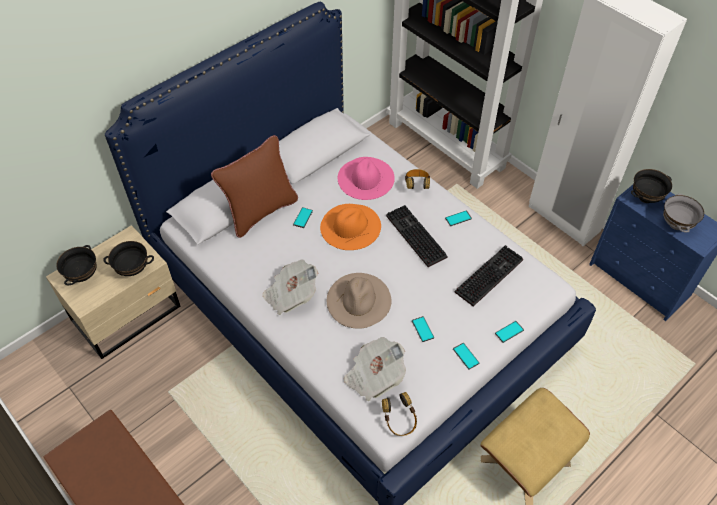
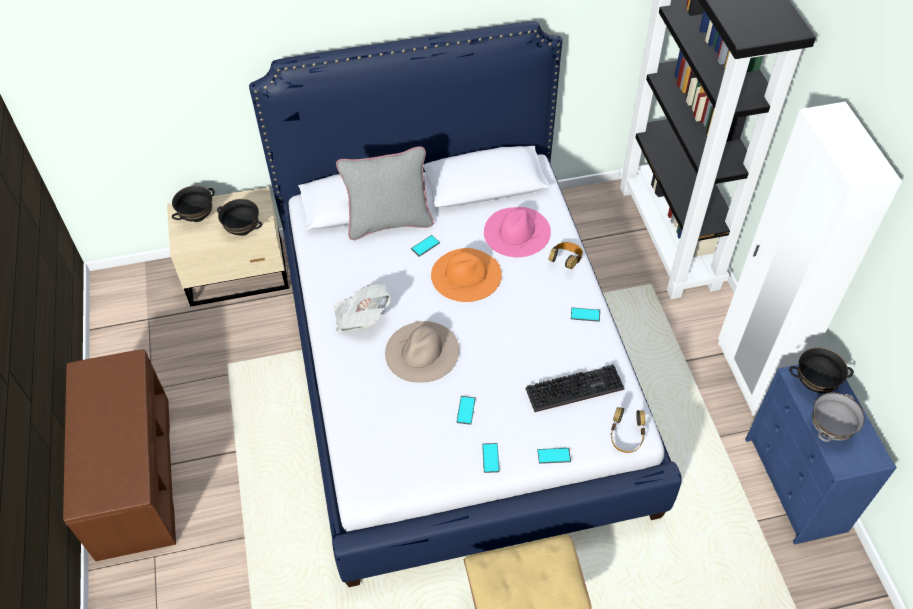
camera: 30 degrees right, 0 degrees up
brown pillow [211,135,298,238] -> grey pillow [336,146,434,240]
newspaper [344,337,406,401] -> none
headphones [382,392,417,436] -> headphones moved to [610,407,645,453]
keyboard [386,205,448,267] -> none

